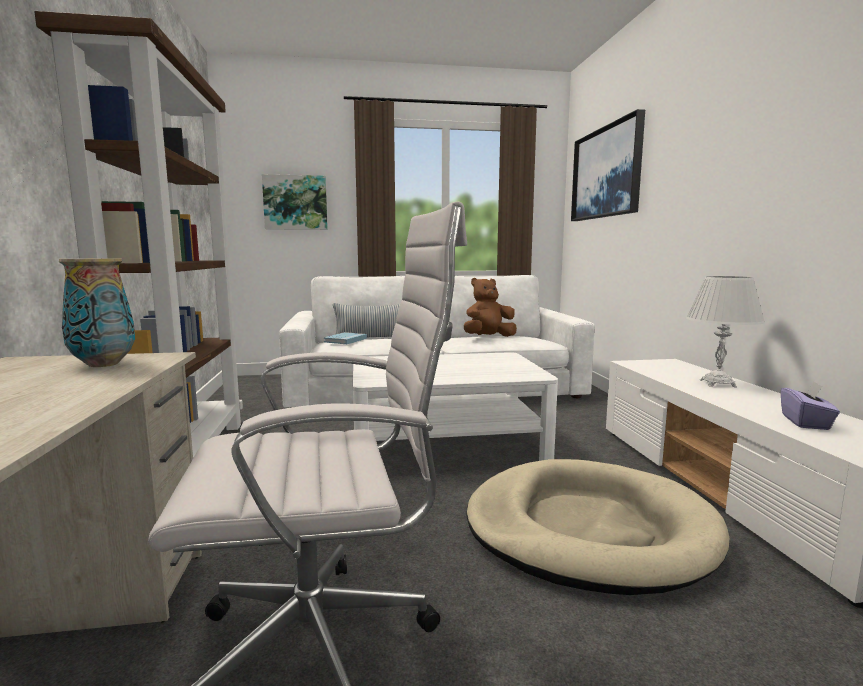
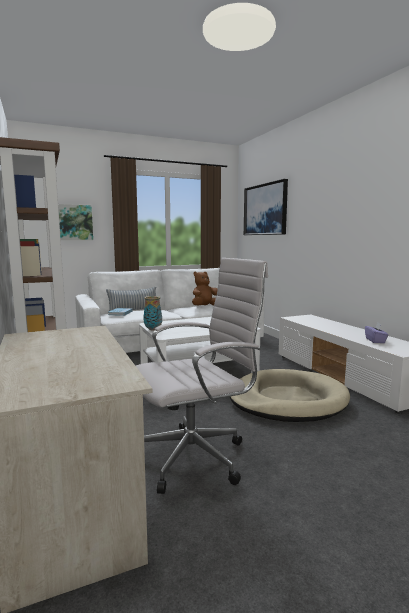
camera: 15 degrees left, 0 degrees up
vase [59,259,135,367] -> vase moved to [143,296,162,330]
white table lamp [686,276,765,388] -> none

